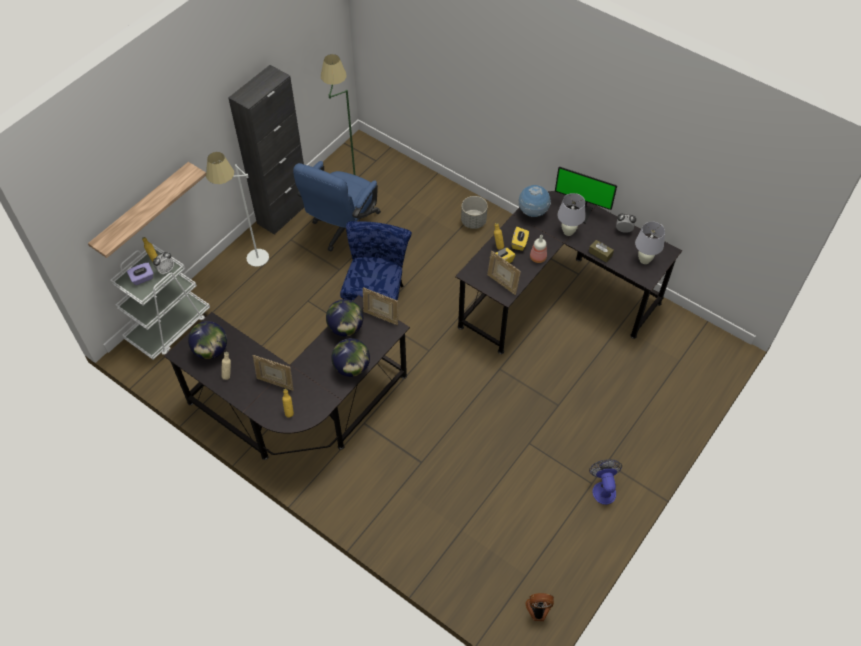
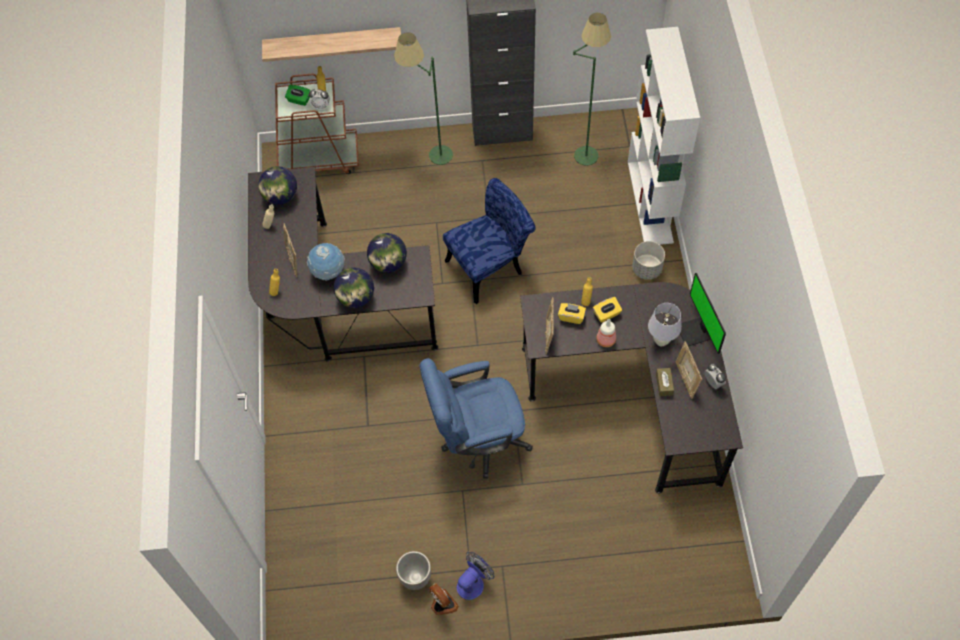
camera: 50 degrees right, 5 degrees up
white cart [110,244,210,360] -> brown cart [275,74,359,174]
purple tissue box [127,263,154,285] -> green tissue box [285,85,311,106]
white floor lamp [206,152,269,267] -> green floor lamp [394,32,453,165]
blue office chair [293,161,381,251] -> blue office chair moved to [419,358,533,479]
picture frame [363,288,398,325] -> picture frame moved to [676,341,702,399]
globe [519,185,551,217] -> globe moved to [307,243,345,281]
fan [525,593,554,621] -> fan moved to [429,583,459,616]
white table lamp [635,222,665,264] -> none
none -> planter [396,551,431,590]
none -> white bookcase [628,27,700,245]

